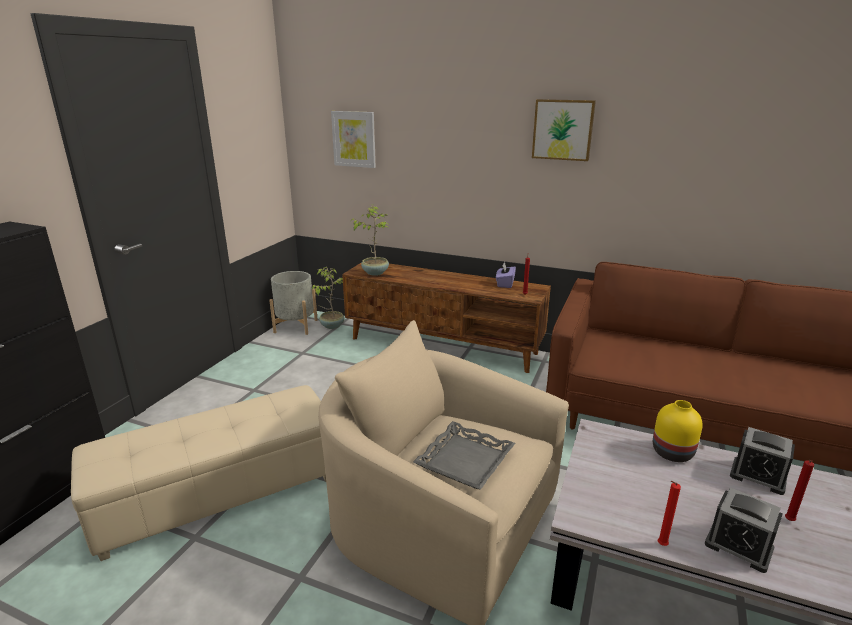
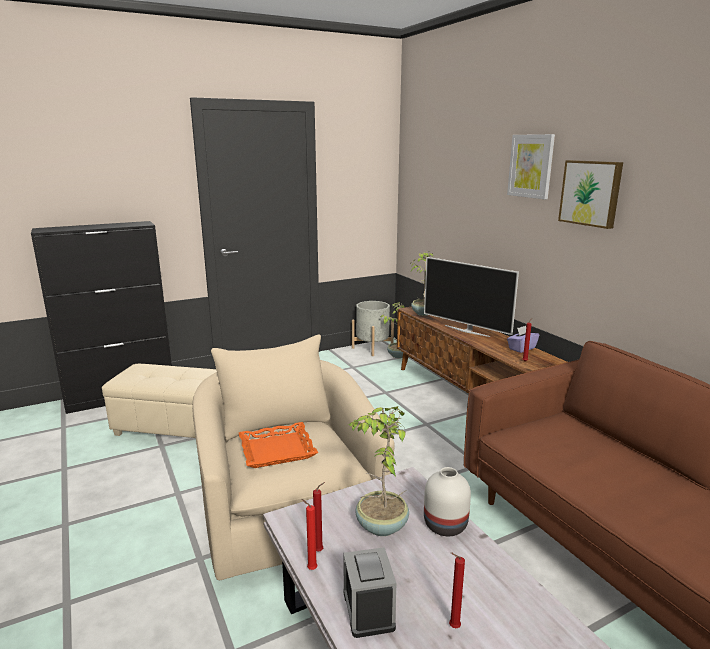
camera: 40 degrees right, 5 degrees down
picture [331,111,376,168] -> picture moved to [507,134,555,199]
grey tray [413,421,515,490] -> orange tray [239,422,318,468]
yellow vase [653,400,703,462] -> white vase [424,467,471,536]
alarm clock [730,427,795,495] -> none
none -> red candle [313,482,325,551]
none -> potted plant [349,406,409,536]
none -> television [424,257,519,337]

